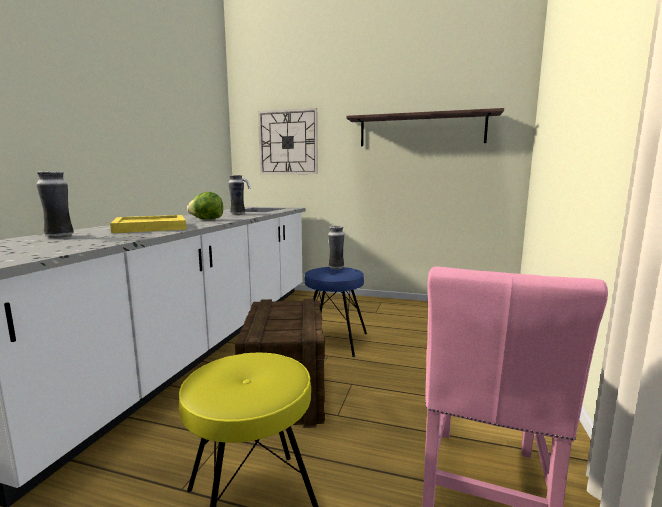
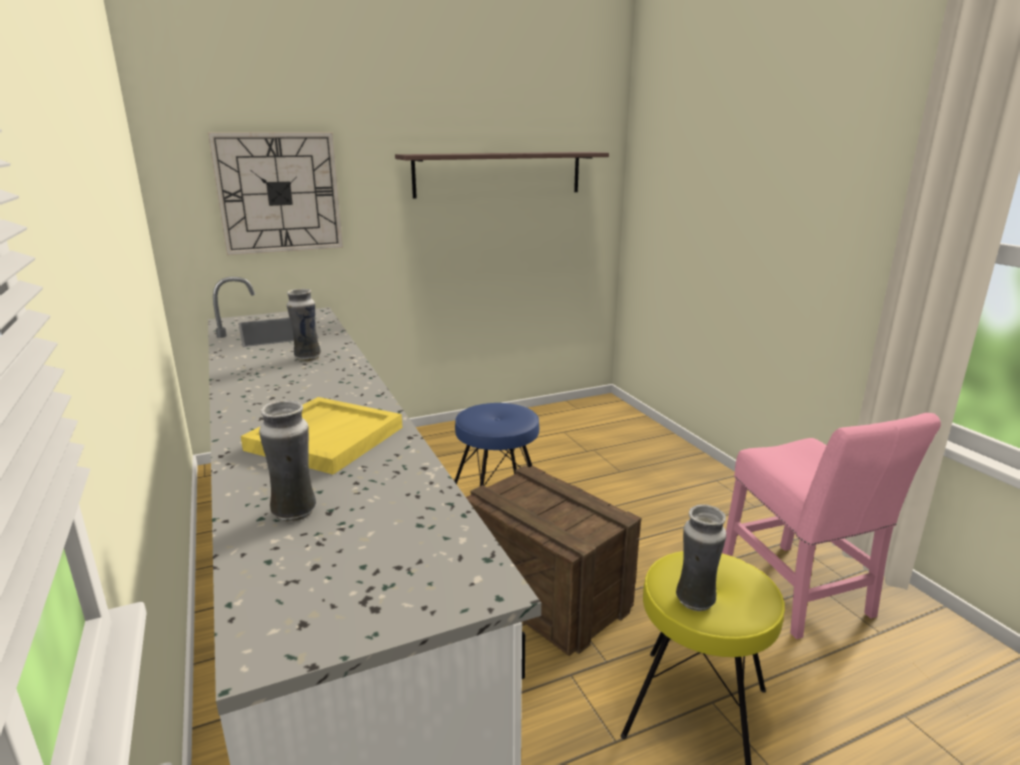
camera: 40 degrees left, 10 degrees up
lettuce [187,192,223,220] -> none
vase [328,226,344,269] -> vase moved to [676,504,726,611]

